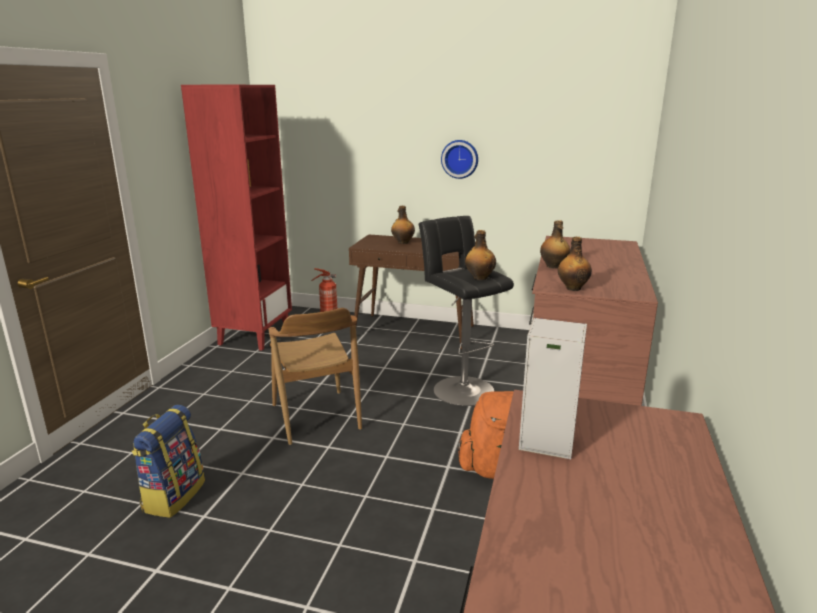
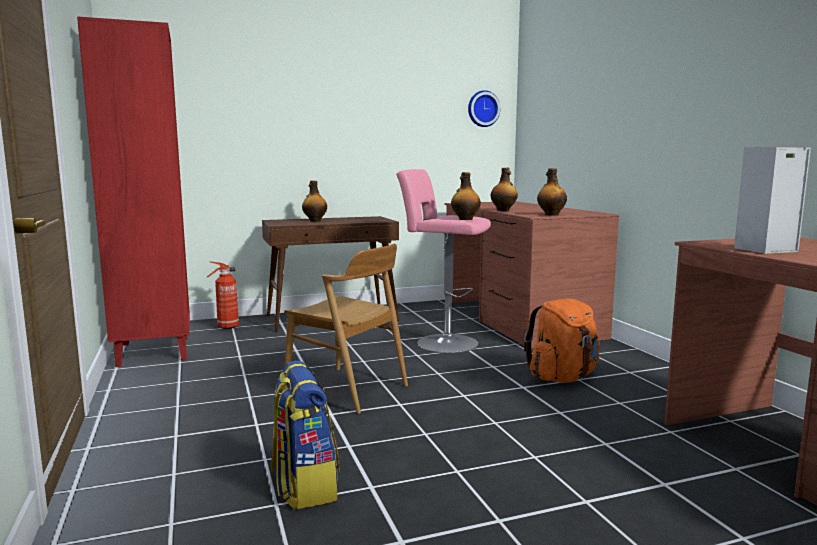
camera: 35 degrees left, 10 degrees down
black stool [419,216,514,406] -> pink stool [396,169,491,353]
wall clock [441,140,478,179] -> wall clock moved to [468,90,500,127]

